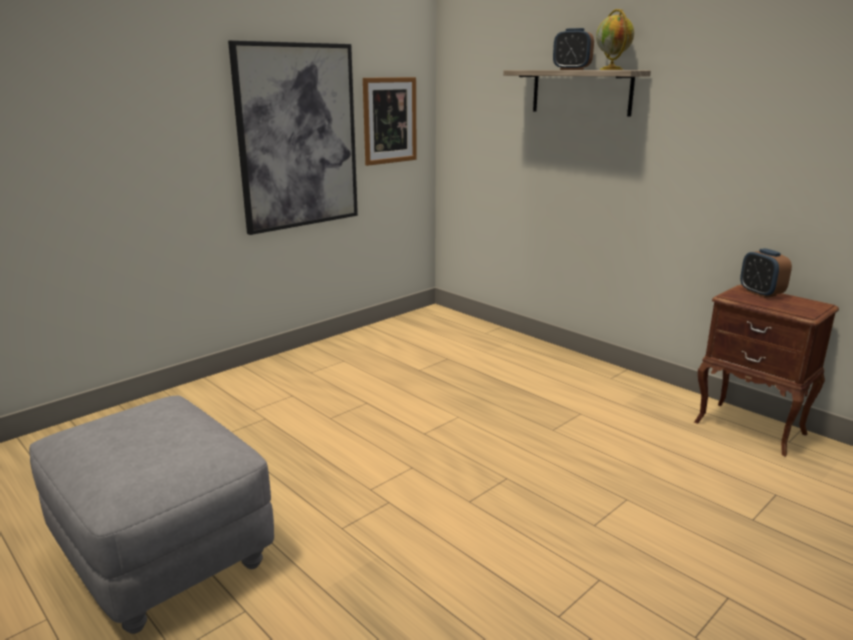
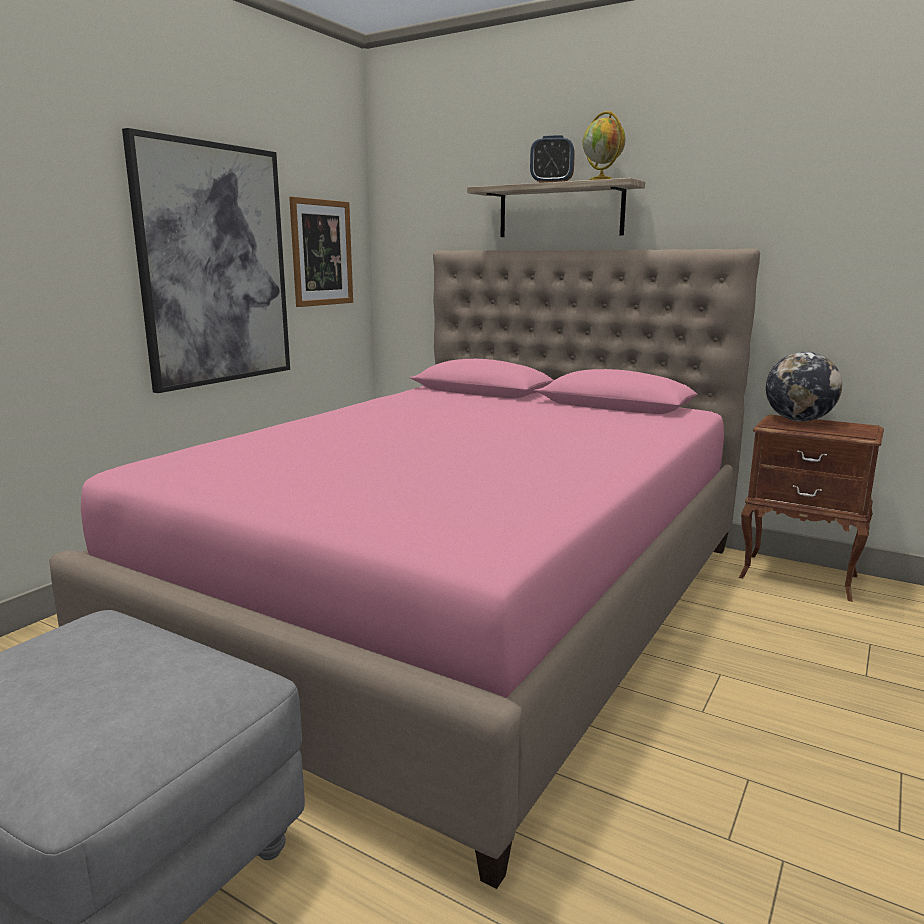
camera: 15 degrees left, 5 degrees down
alarm clock [740,248,792,298] -> globe [766,352,842,422]
none -> pink bed [49,248,760,889]

